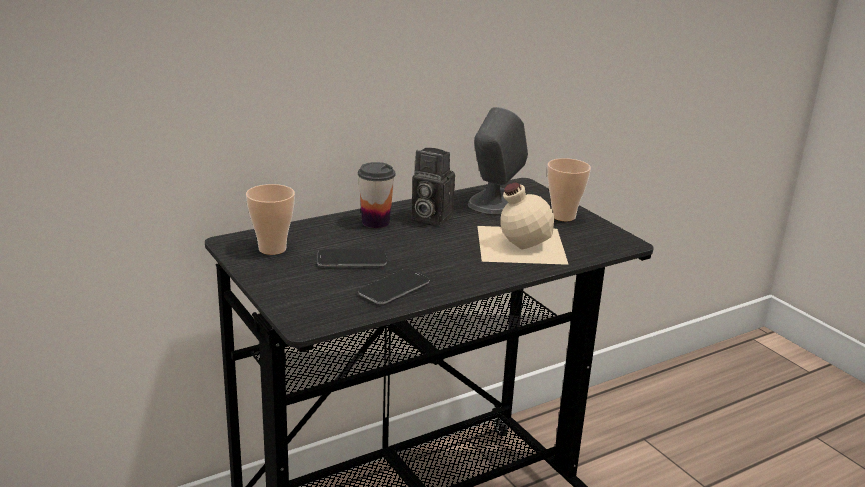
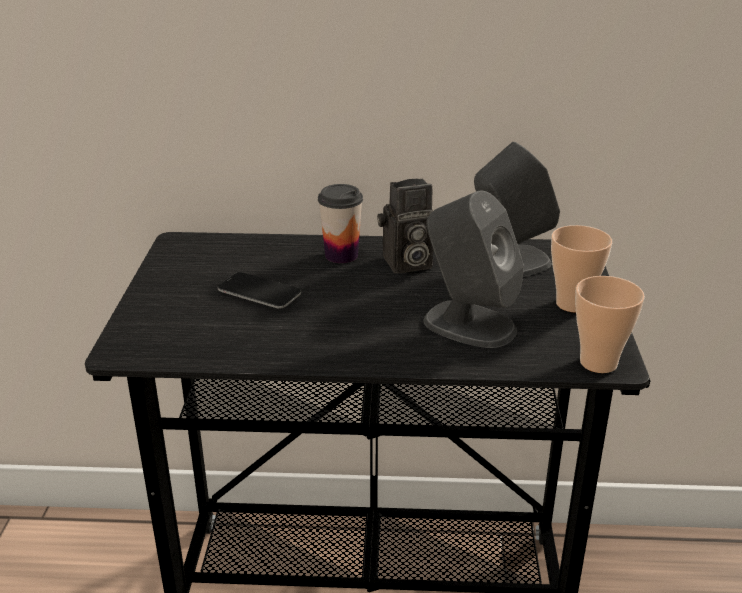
camera: 35 degrees right, 5 degrees up
cup [246,184,295,255] -> cup moved to [575,276,645,373]
phone [358,269,430,305] -> none
camera [412,148,455,226] -> camera turned 75 degrees counterclockwise [377,179,434,274]
beige bottle [477,183,569,265] -> grey speaker [423,191,524,348]

